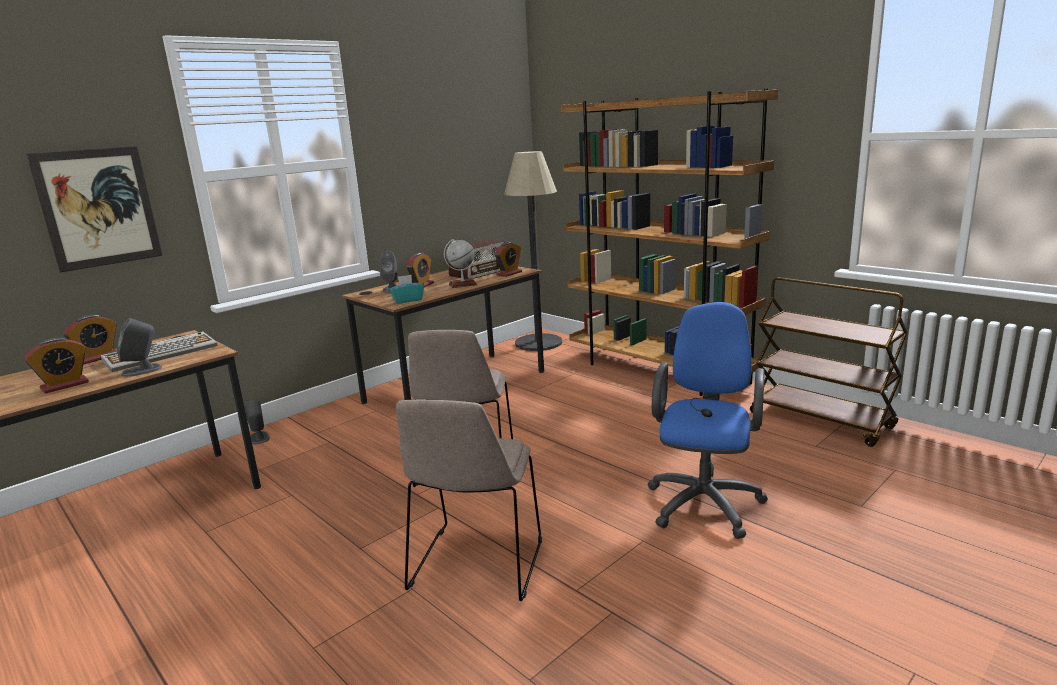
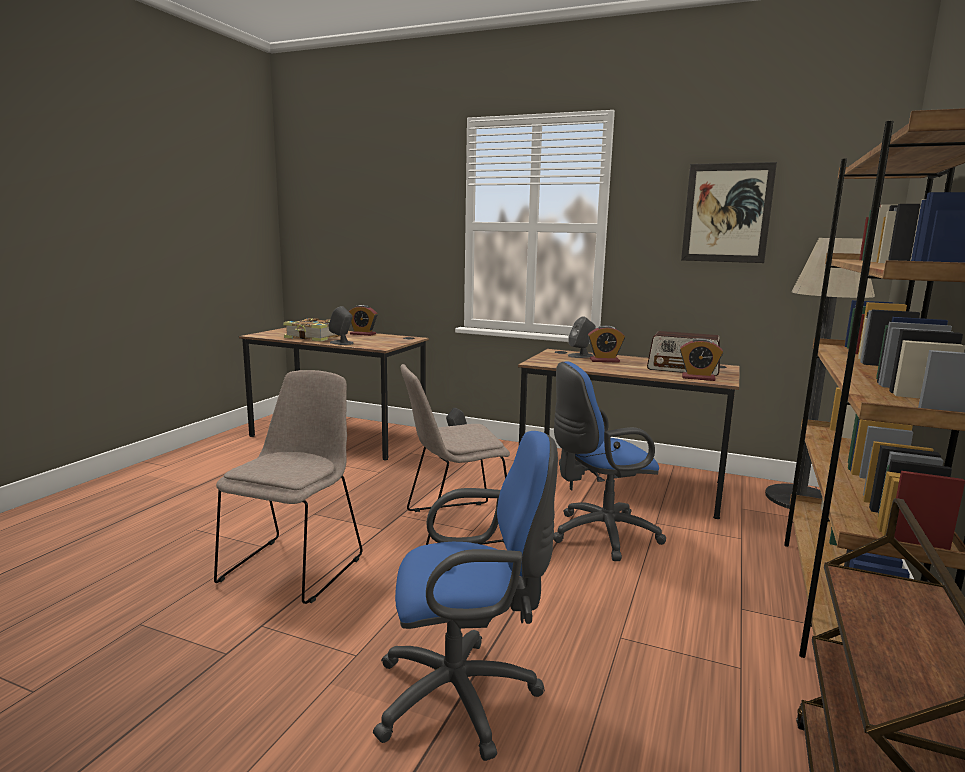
camera: 65 degrees right, 5 degrees down
alarm clock [24,337,89,394] -> book [283,318,340,341]
picture [26,146,163,272] -> picture moved to [681,162,777,263]
keyboard [100,331,218,372] -> none
turquoise tissue box [389,275,424,304] -> none
beige chair [396,400,542,601] -> beige chair turned 120 degrees clockwise [214,370,362,604]
globe [444,239,477,288] -> none
none -> blue office chair [553,361,666,561]

